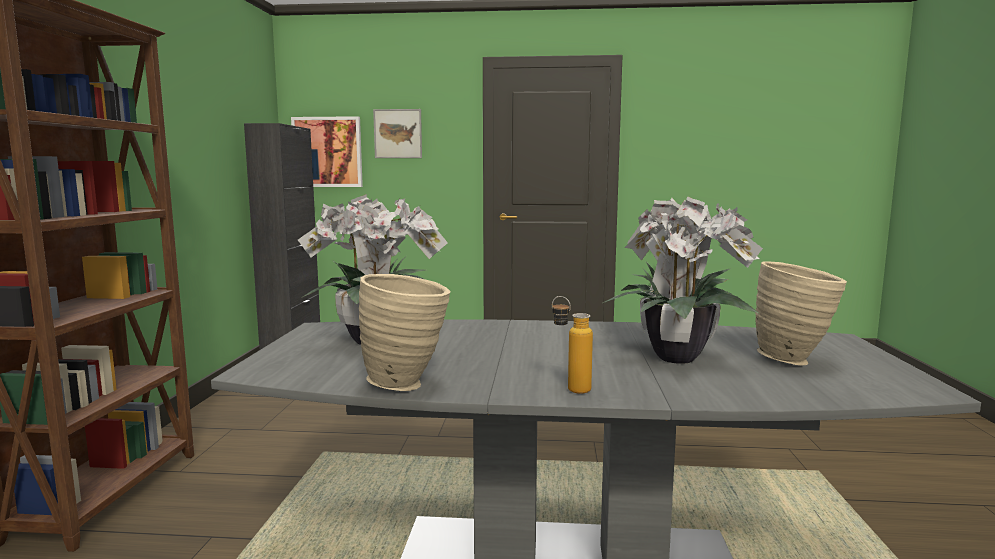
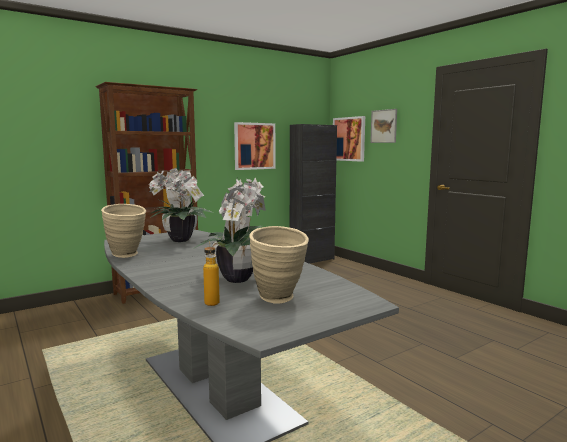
camera: 50 degrees right, 0 degrees up
bottle [552,296,593,394] -> bottle moved to [203,242,220,306]
none -> picture [234,122,275,170]

